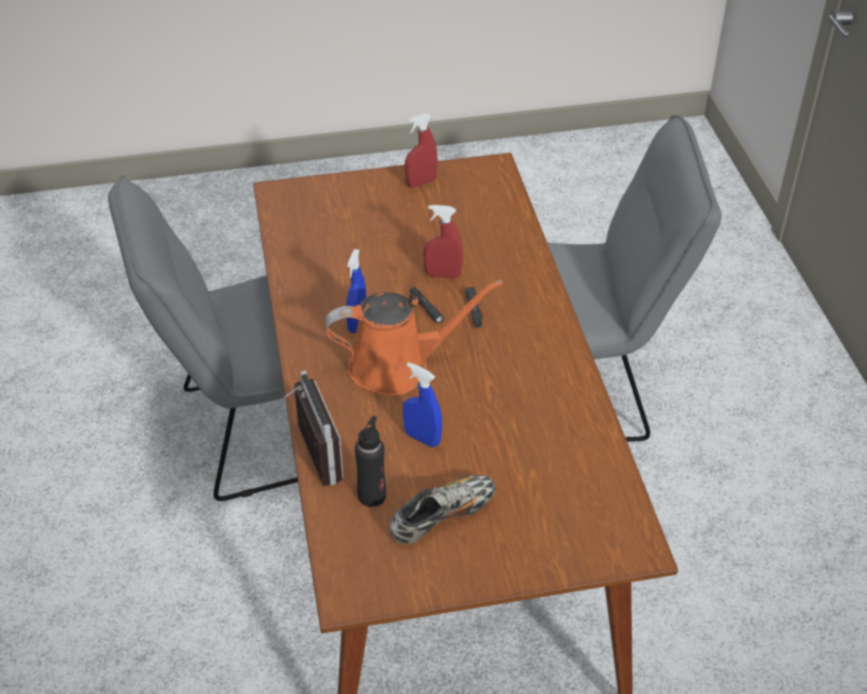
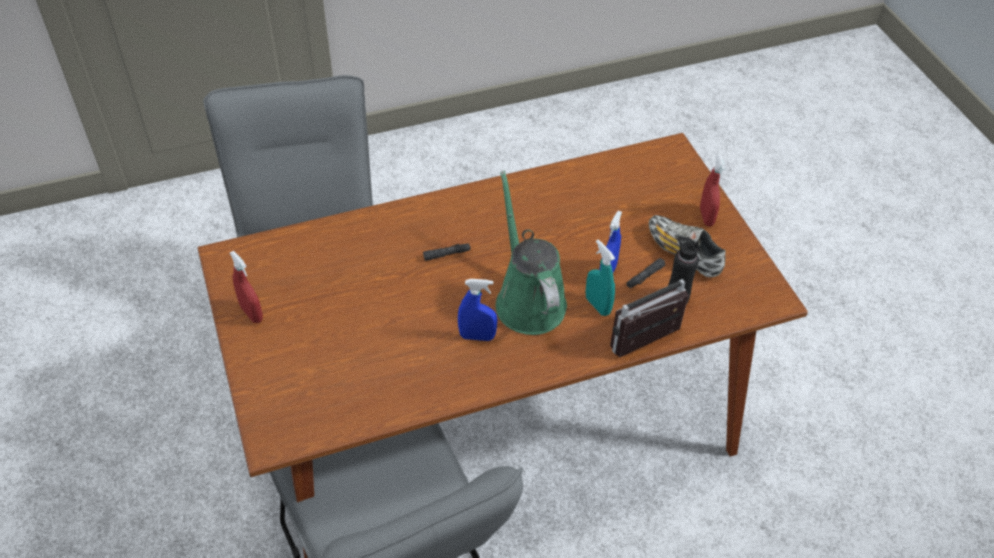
camera: 100 degrees left, 5 degrees up
orange watering can [324,280,503,396] -> green watering can [496,171,567,335]
black flashlight [410,287,444,324] -> black flashlight moved to [626,258,666,288]
red spray bottle [423,205,463,278] -> red spray bottle moved to [700,154,725,226]
none -> turquoise spray bottle [586,240,615,316]

